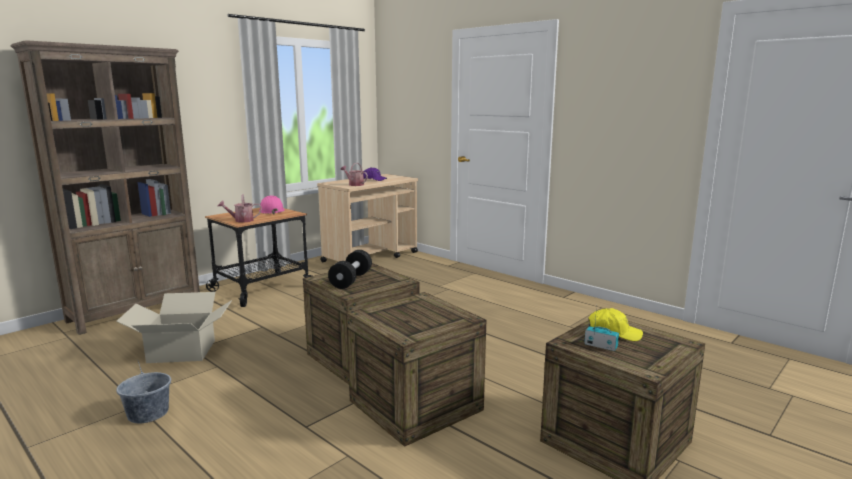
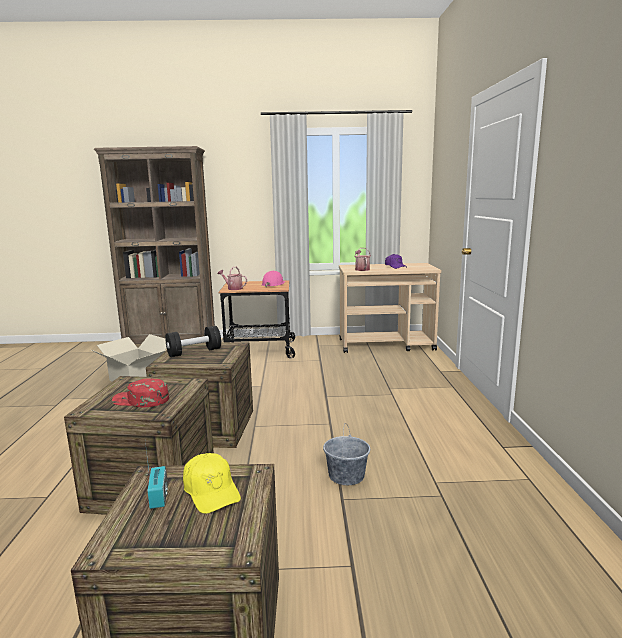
camera: 45 degrees right, 0 degrees up
grey bucket [116,361,171,423] -> grey bucket moved to [323,423,370,485]
none -> red cap [112,379,169,407]

